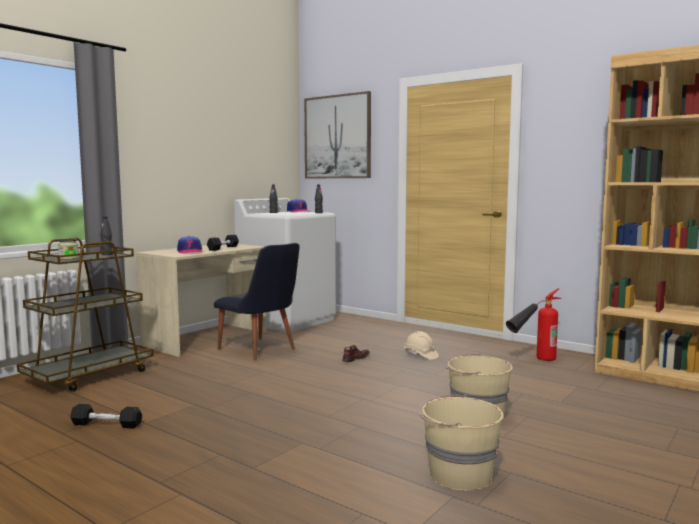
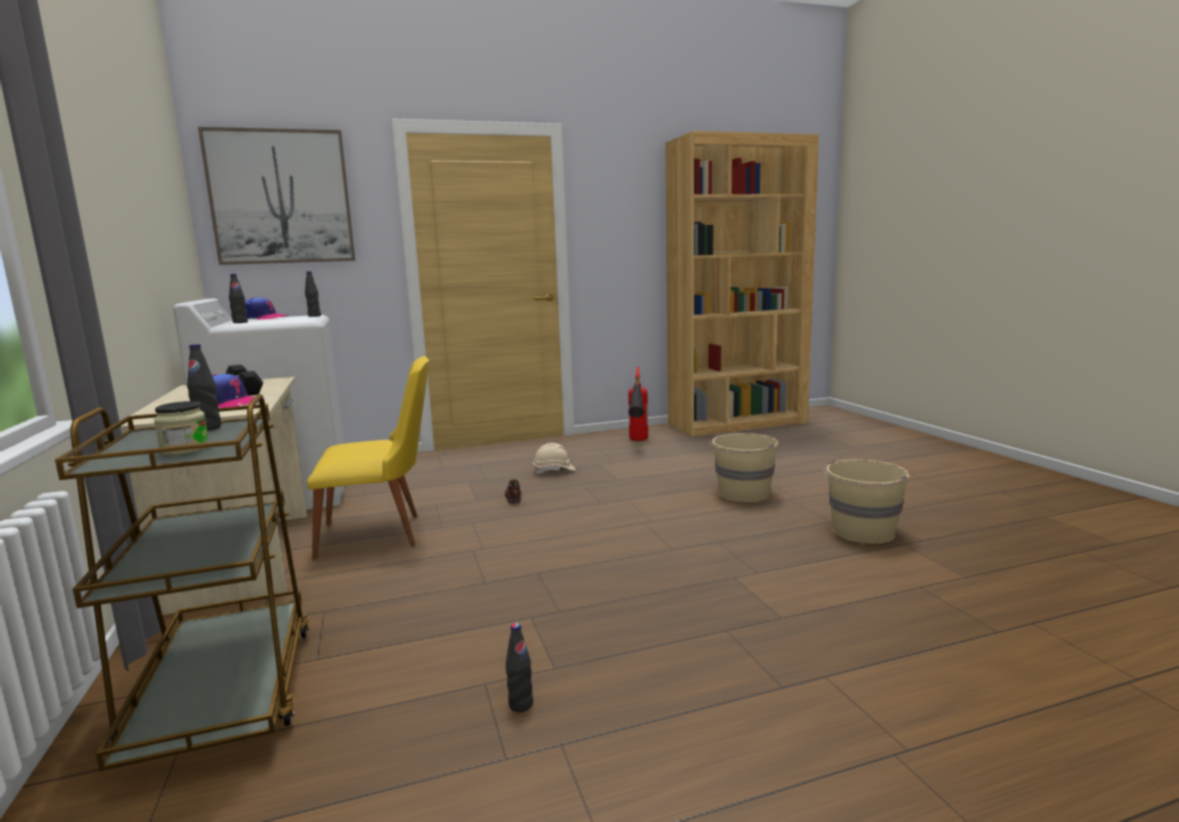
camera: 55 degrees left, 5 degrees up
black dumbbell [70,404,142,429] -> black bottle [506,623,533,712]
black chair [214,243,300,360] -> yellow chair [307,356,429,560]

